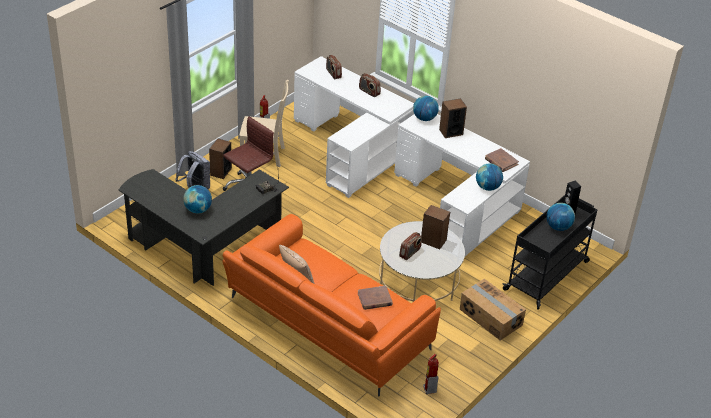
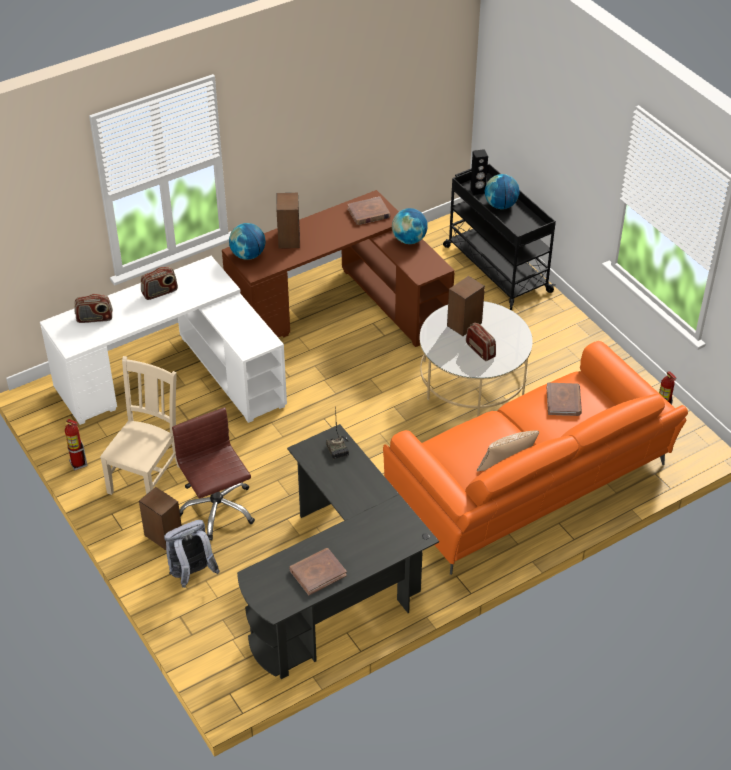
camera: 70 degrees left, 5 degrees up
globe [183,185,212,213] -> none
white desk [394,114,530,256] -> brown desk [222,190,455,347]
cardboard box [460,279,526,340] -> none
none -> brown book [289,548,347,595]

